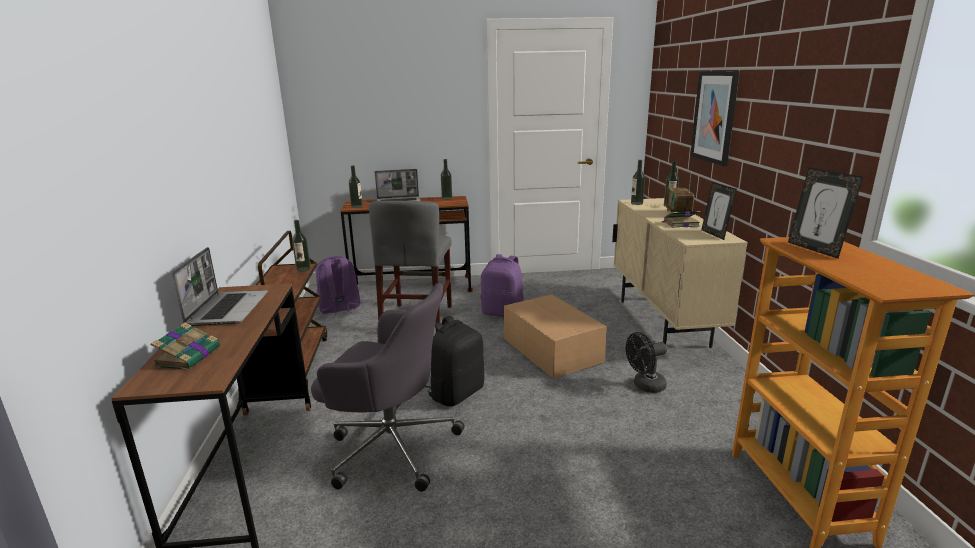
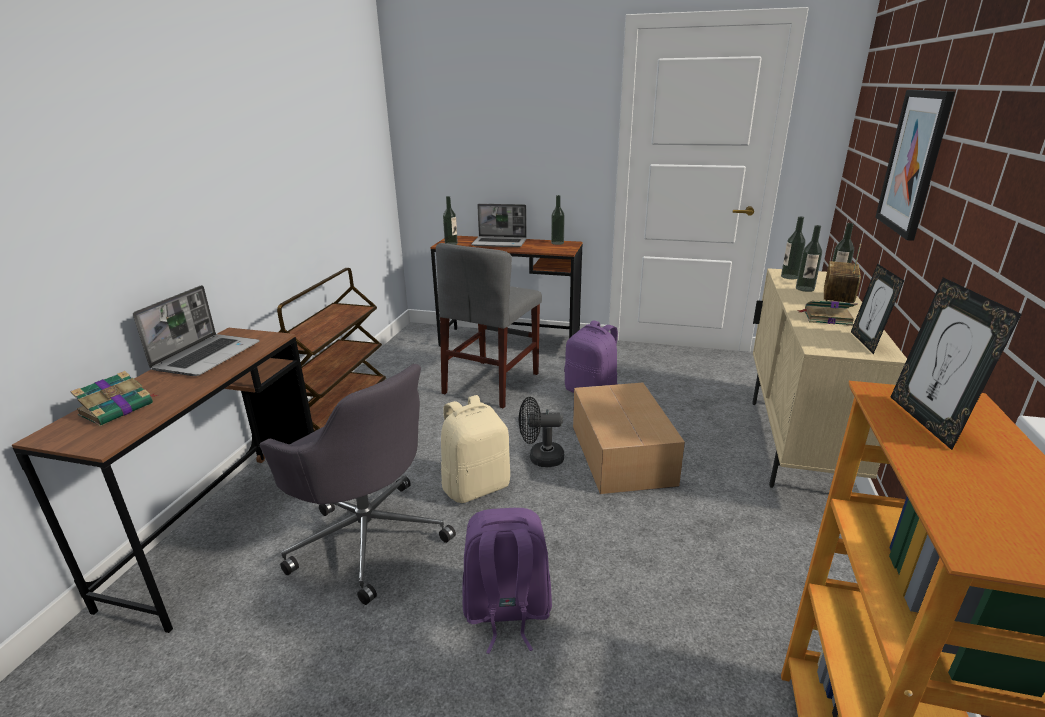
camera: 20 degrees right, 5 degrees up
bottle [292,220,311,272] -> bottle moved to [796,225,822,292]
purple backpack [316,256,361,318] -> purple backpack moved to [463,508,552,654]
black backpack [425,316,484,406] -> beige backpack [441,395,510,503]
black fan [626,332,667,393] -> black fan moved to [519,397,564,467]

